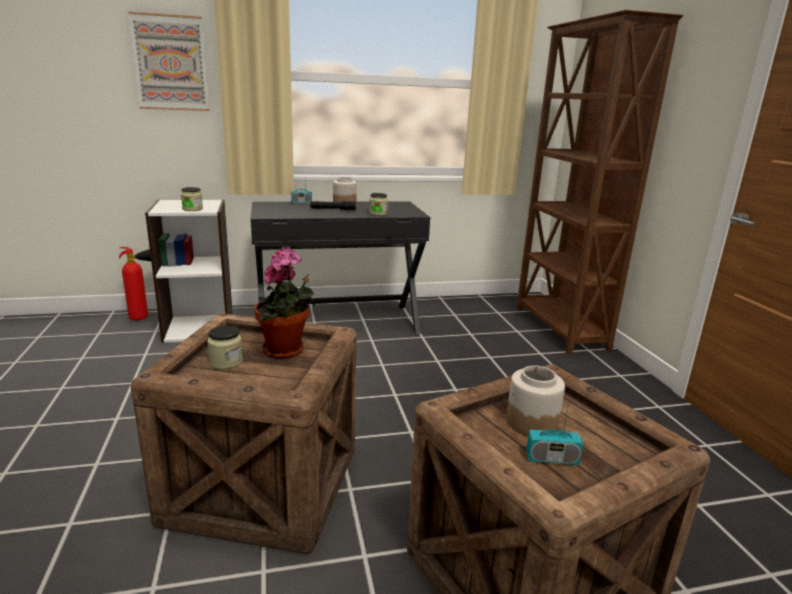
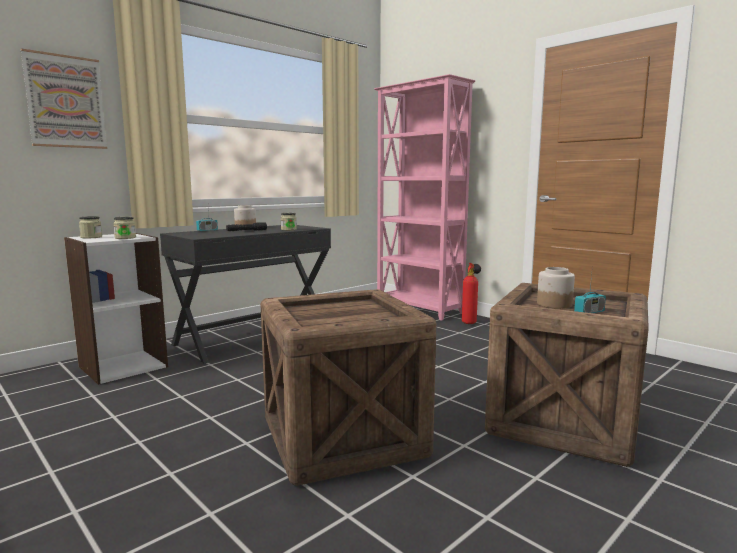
camera: 30 degrees left, 10 degrees down
fire extinguisher [119,247,151,320] -> fire extinguisher moved to [462,263,481,324]
jar [207,326,243,369] -> jar moved to [79,216,102,238]
potted plant [254,248,315,359] -> none
brown bookcase [516,10,684,354] -> pink bookcase [374,74,476,321]

